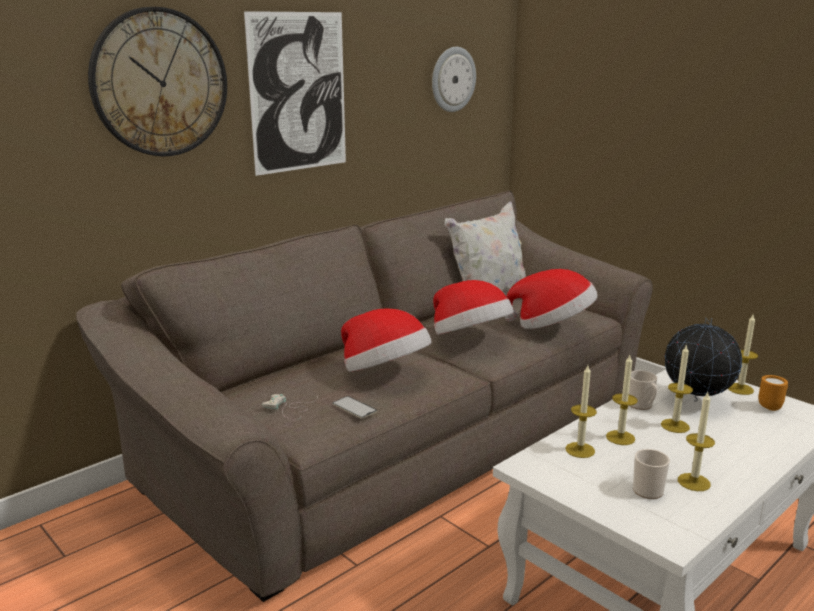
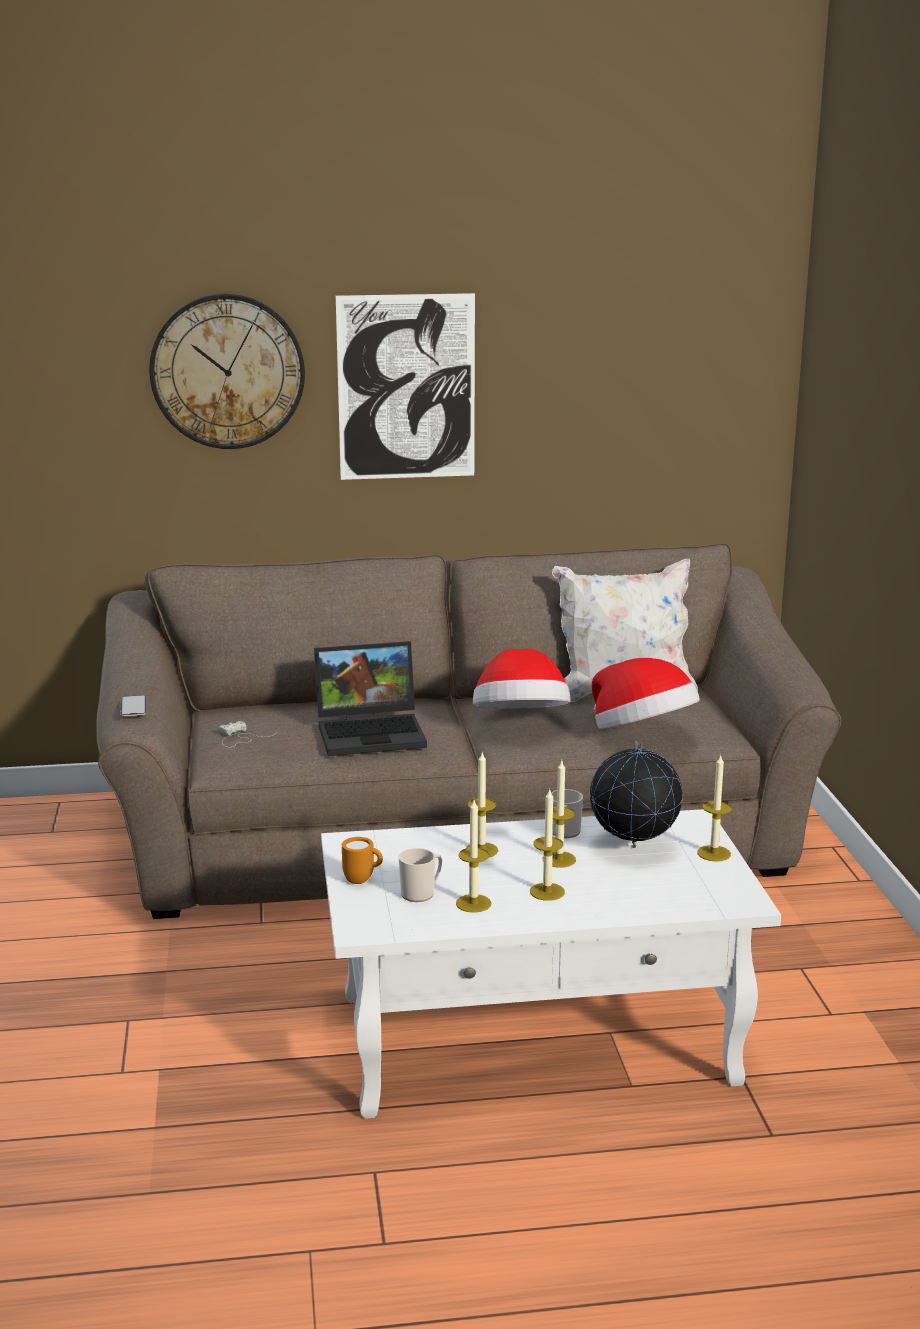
camera: 35 degrees right, 0 degrees up
phone [332,396,377,419] -> phone moved to [120,695,147,716]
hat [341,308,432,372] -> laptop [314,641,427,756]
wall clock [432,47,476,112] -> none
candle [566,365,597,458] -> candle moved to [530,788,565,901]
orange mug [759,375,788,411] -> orange mug moved to [342,837,383,884]

